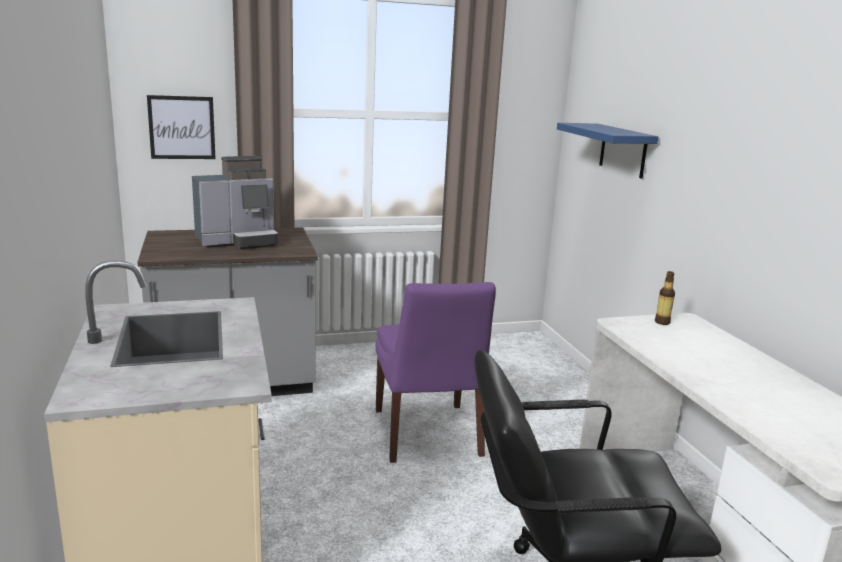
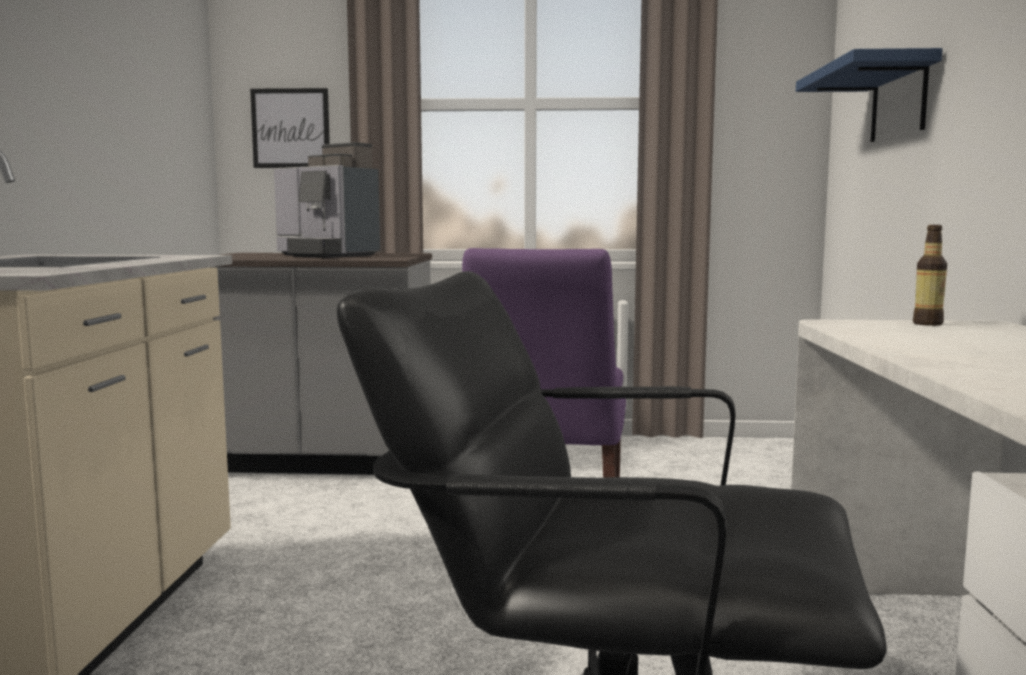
camera: 20 degrees right, 10 degrees down
coffee machine [192,156,278,249] -> coffee machine turned 45 degrees clockwise [274,142,380,258]

